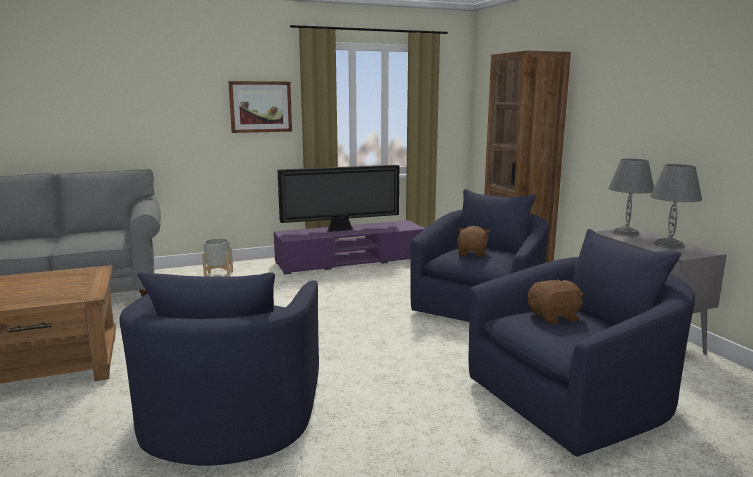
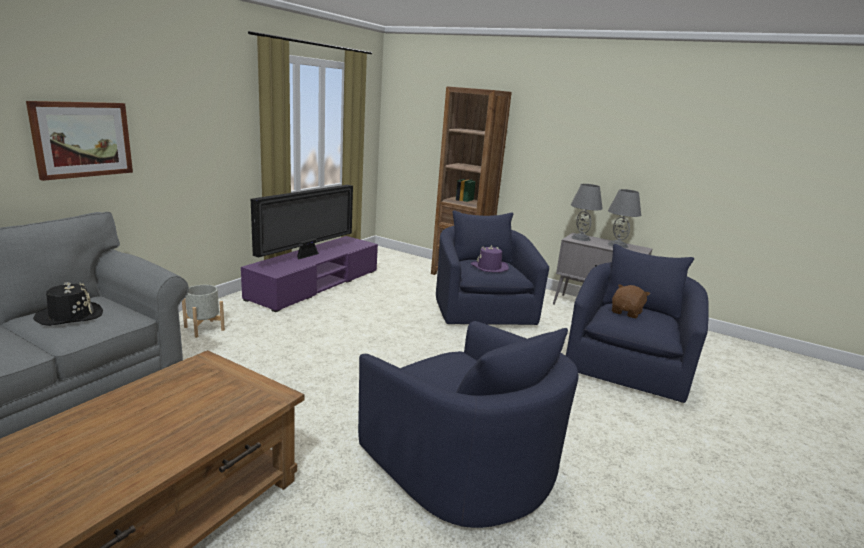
camera: 40 degrees left, 5 degrees up
picture [228,81,292,133] -> picture moved to [26,101,133,181]
brown plush toy [457,226,490,257] -> purple hat [471,245,509,272]
none -> black hat [33,282,103,326]

